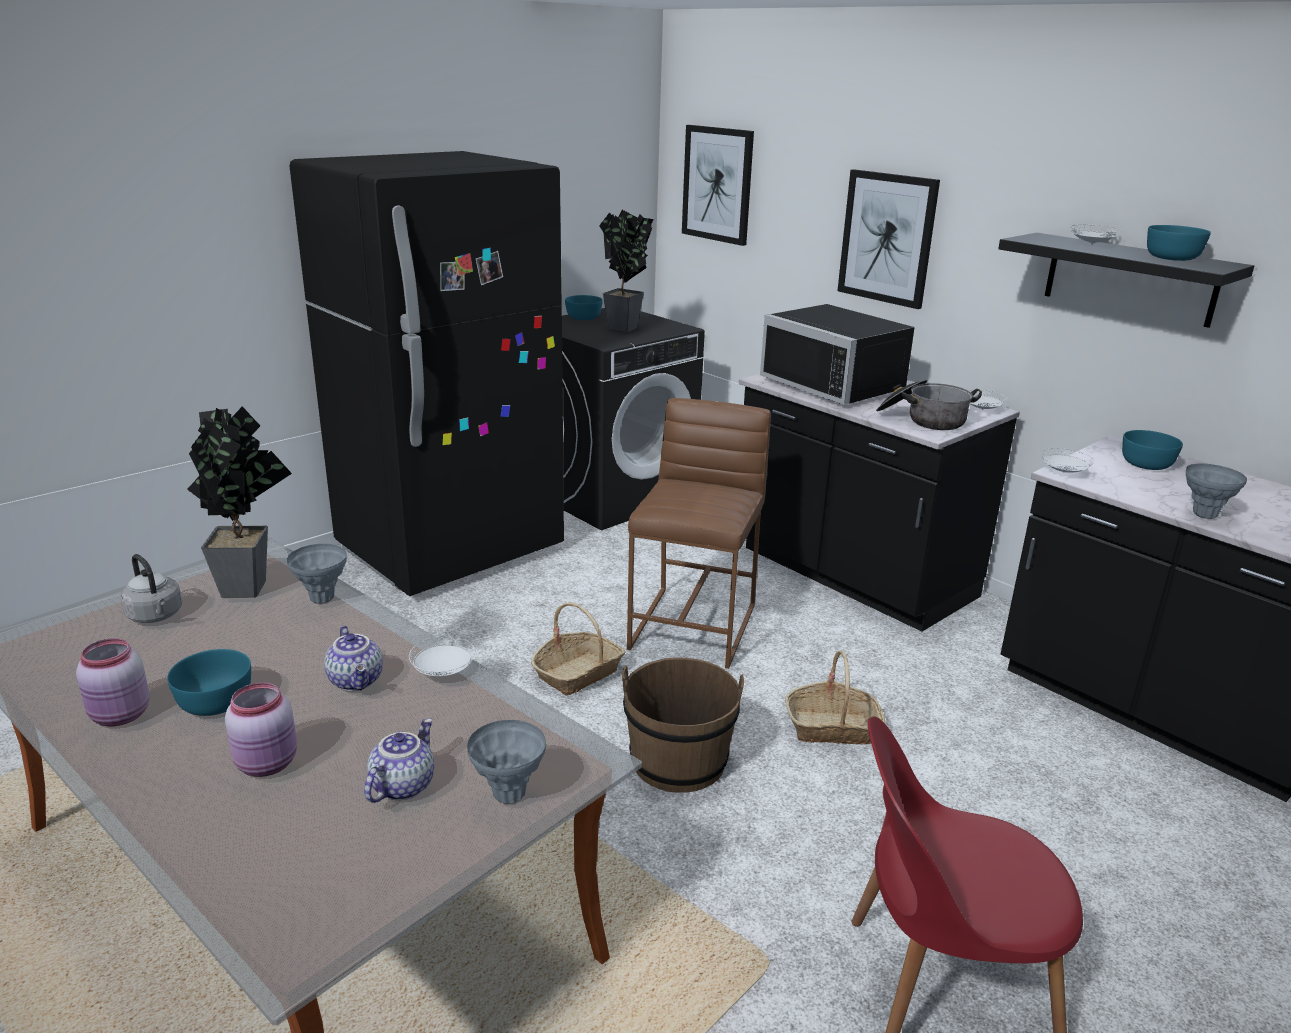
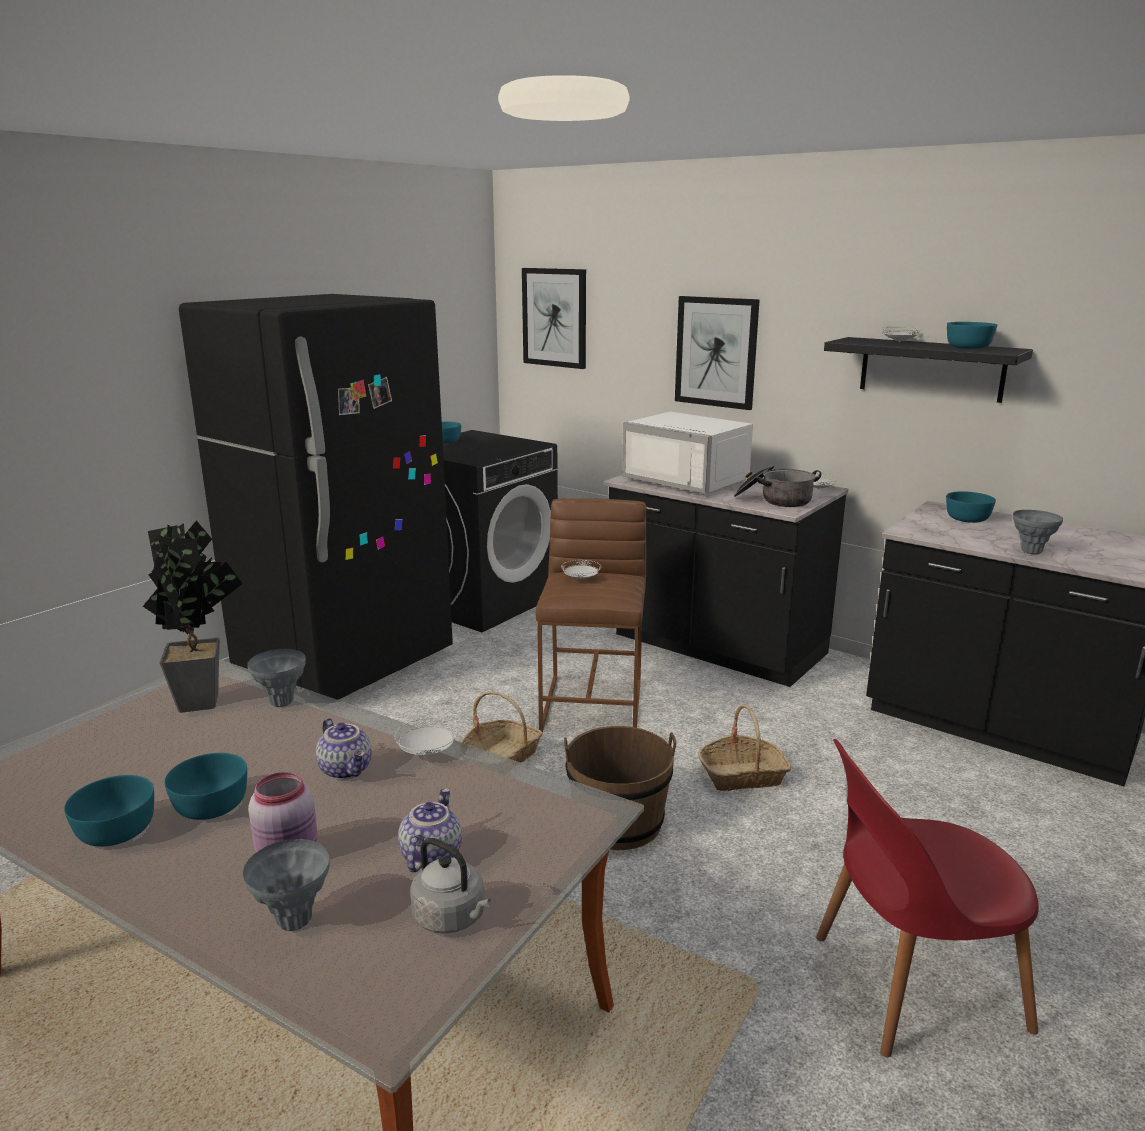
camera: 10 degrees left, 5 degrees down
pink jar [76,638,150,727] -> turquoise bowl [64,775,154,847]
grey kettle [121,554,182,623] -> grey kettle moved to [410,838,491,934]
grey vase [467,720,546,804] -> grey vase moved to [243,839,330,931]
potted plant [599,210,654,332] -> none
black microwave [760,304,915,405] -> white microwave [622,412,753,494]
white plate [1041,448,1094,473] -> white plate moved to [561,560,601,579]

